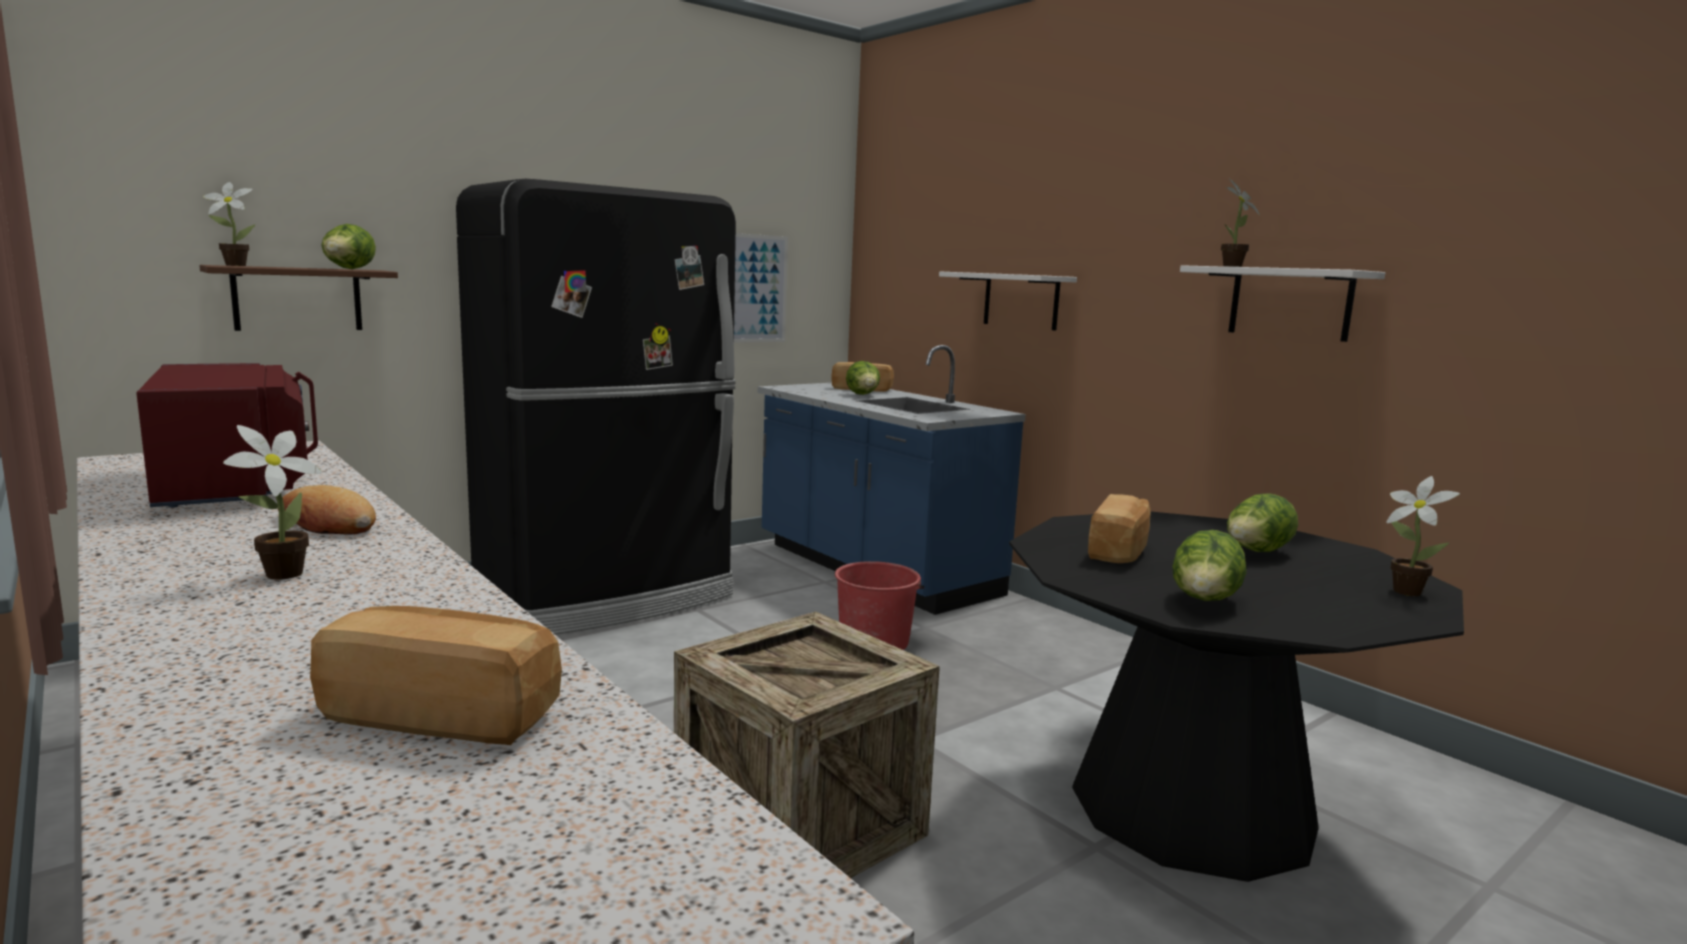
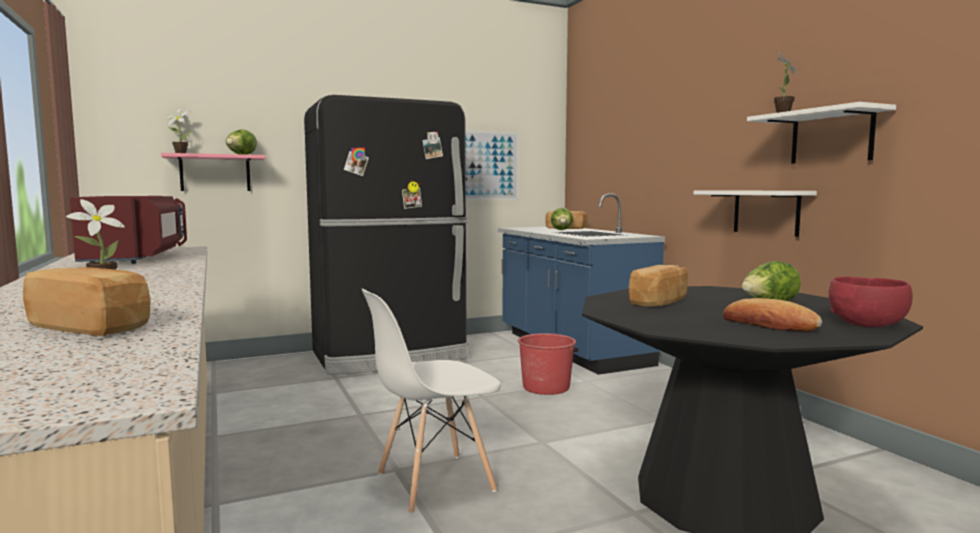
camera: 15 degrees right, 5 degrees down
brown shelf [200,265,398,331] -> pink shelf [161,153,265,191]
bread [278,485,376,535] -> bread moved to [723,298,822,332]
crate [674,612,940,878] -> white chair [362,289,501,514]
white shelf [939,272,1077,331] -> white shelf moved to [694,191,817,237]
lettuce [1172,530,1246,601] -> none
potted plant [1387,476,1460,596] -> red bowl [829,276,913,327]

